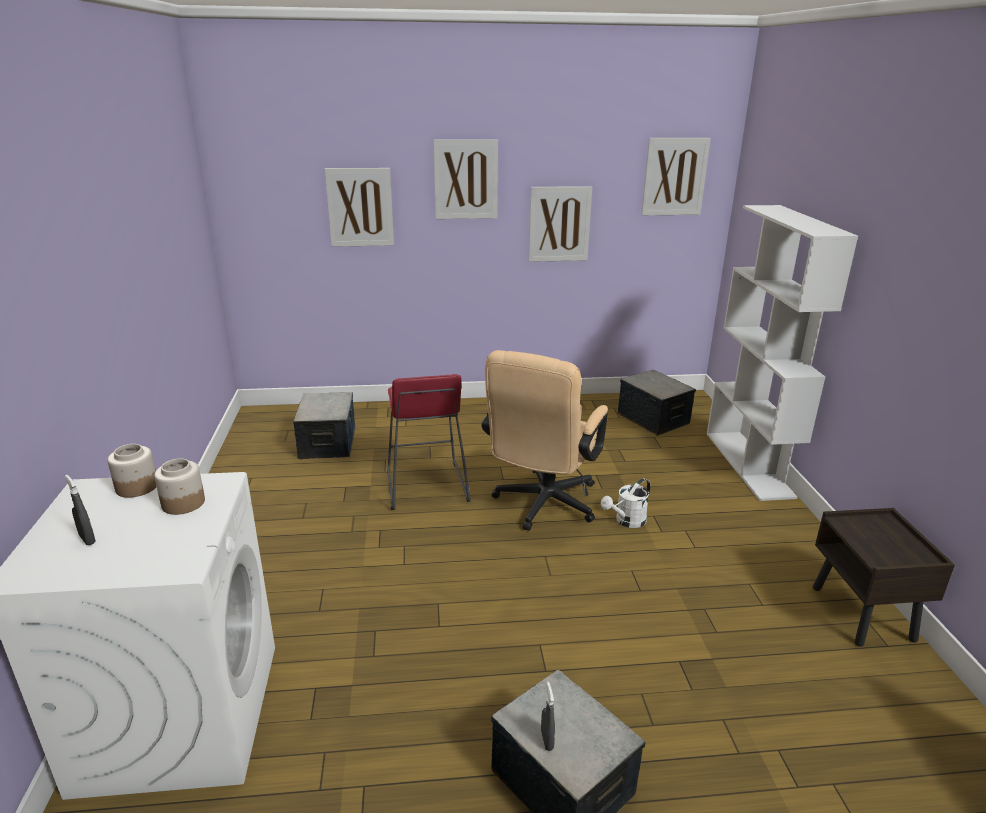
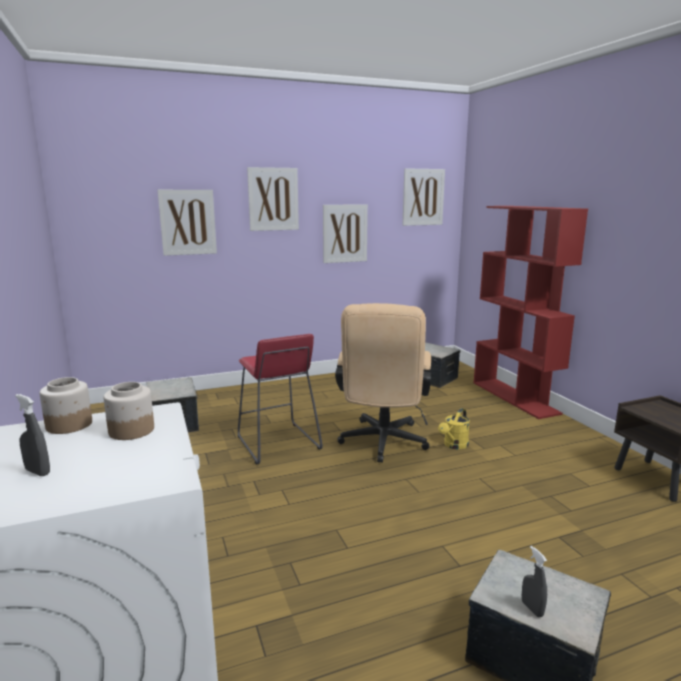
camera: 15 degrees left, 10 degrees down
white watering can [601,478,650,528] -> yellow watering can [438,408,470,449]
white bookcase [707,205,858,501] -> red bookcase [474,206,588,419]

